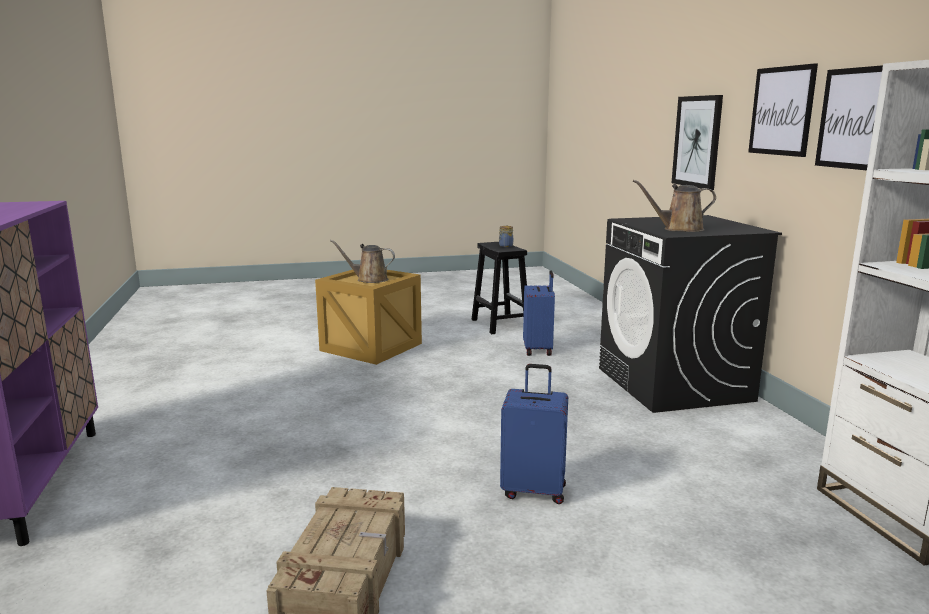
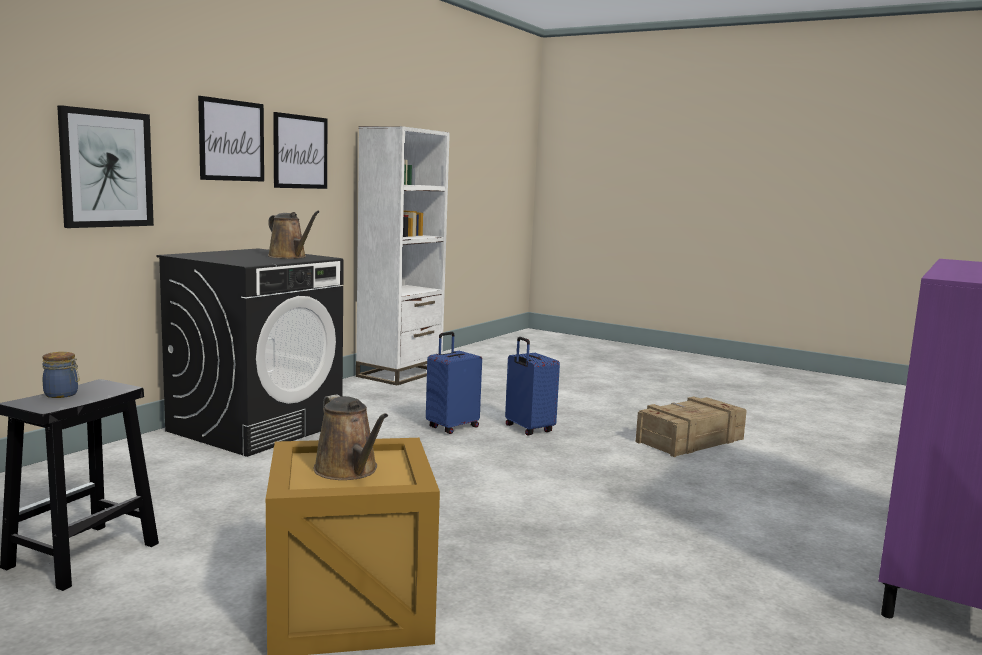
camera: 135 degrees left, 5 degrees down
blue suitcase [523,271,555,356] -> blue suitcase moved to [426,332,482,434]

